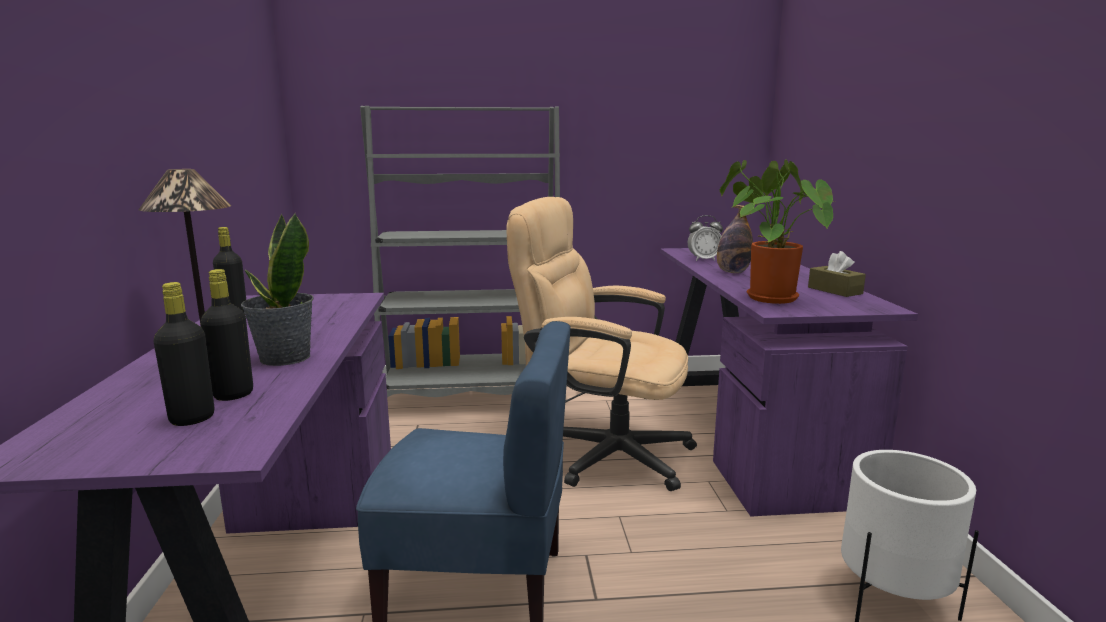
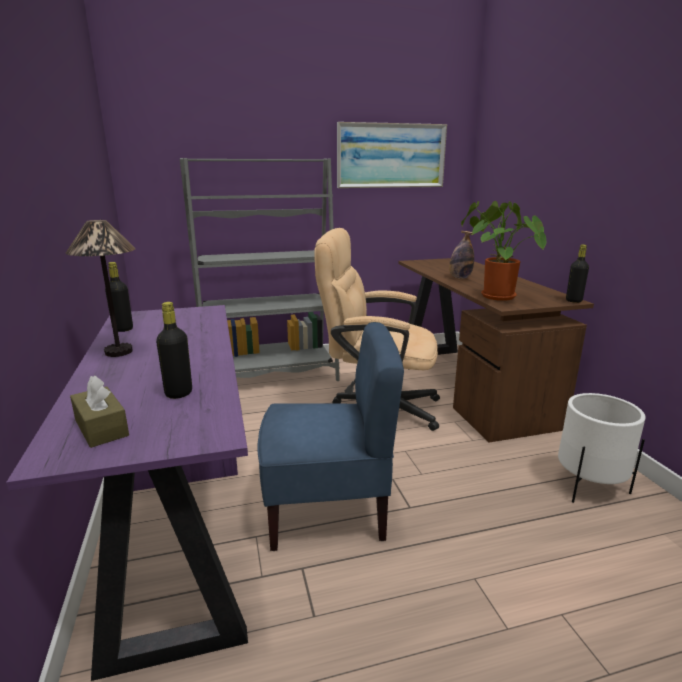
camera: 10 degrees left, 5 degrees up
black bottle [153,282,214,426] -> black bottle moved to [566,244,589,303]
potted plant [241,213,314,366] -> none
purple desk [660,248,918,517] -> brown desk [398,258,594,443]
alarm clock [688,215,723,261] -> none
brown tissue box [808,251,866,297] -> brown tissue box moved to [70,375,129,448]
none -> picture [337,122,447,188]

